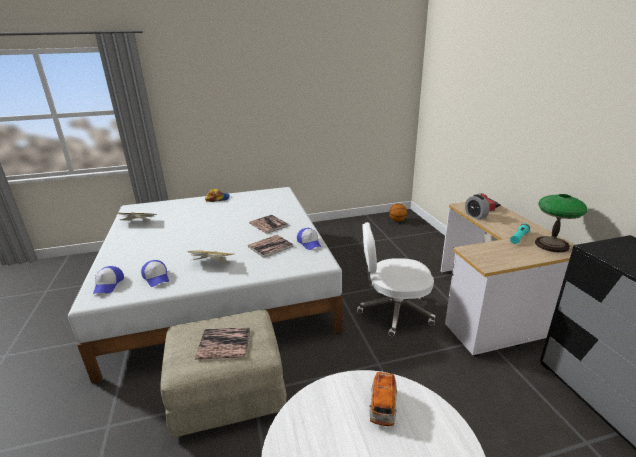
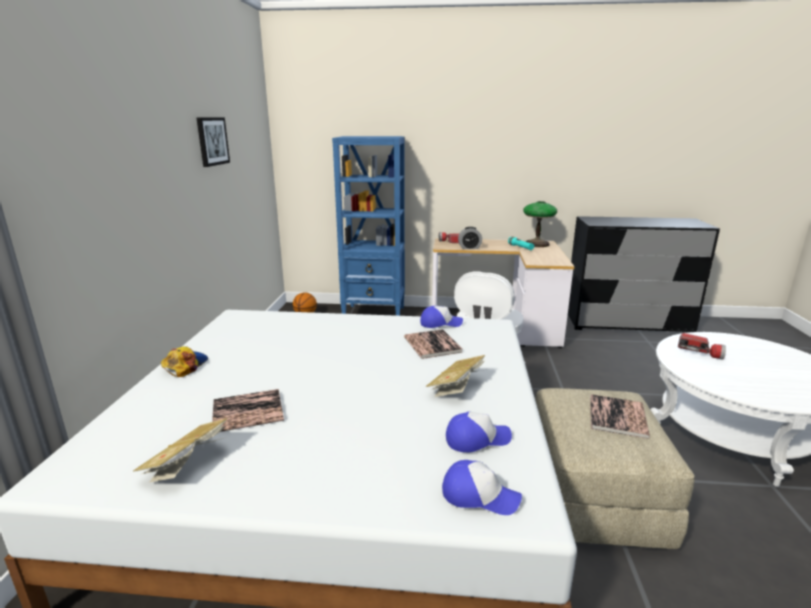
camera: 70 degrees left, 5 degrees down
book [249,215,288,234] -> book moved to [212,389,284,432]
toy car [369,372,397,426] -> flashlight [678,333,726,360]
none -> picture [196,117,230,167]
none -> blue bookcase [332,136,405,316]

